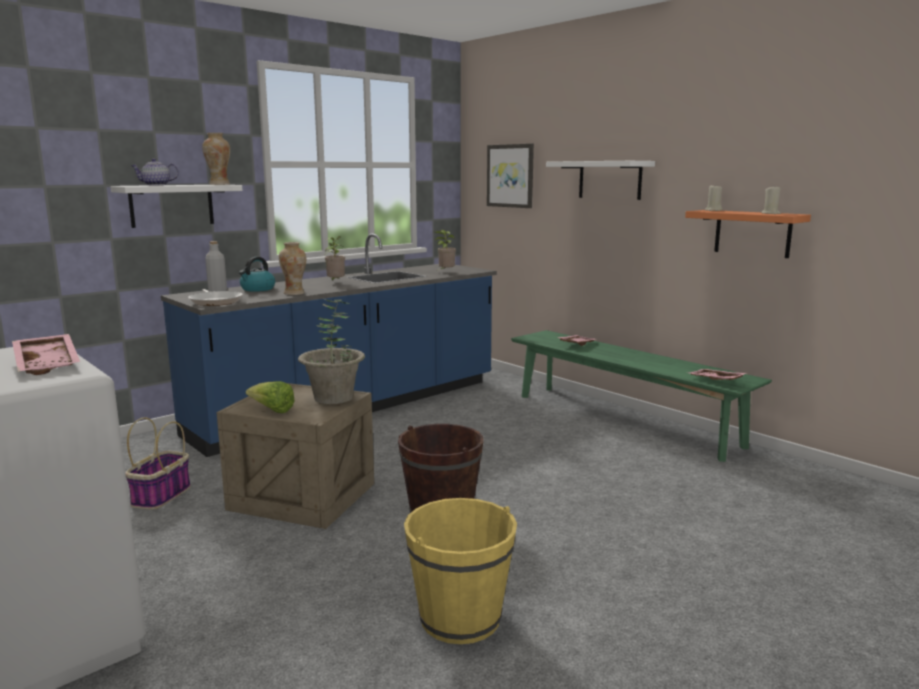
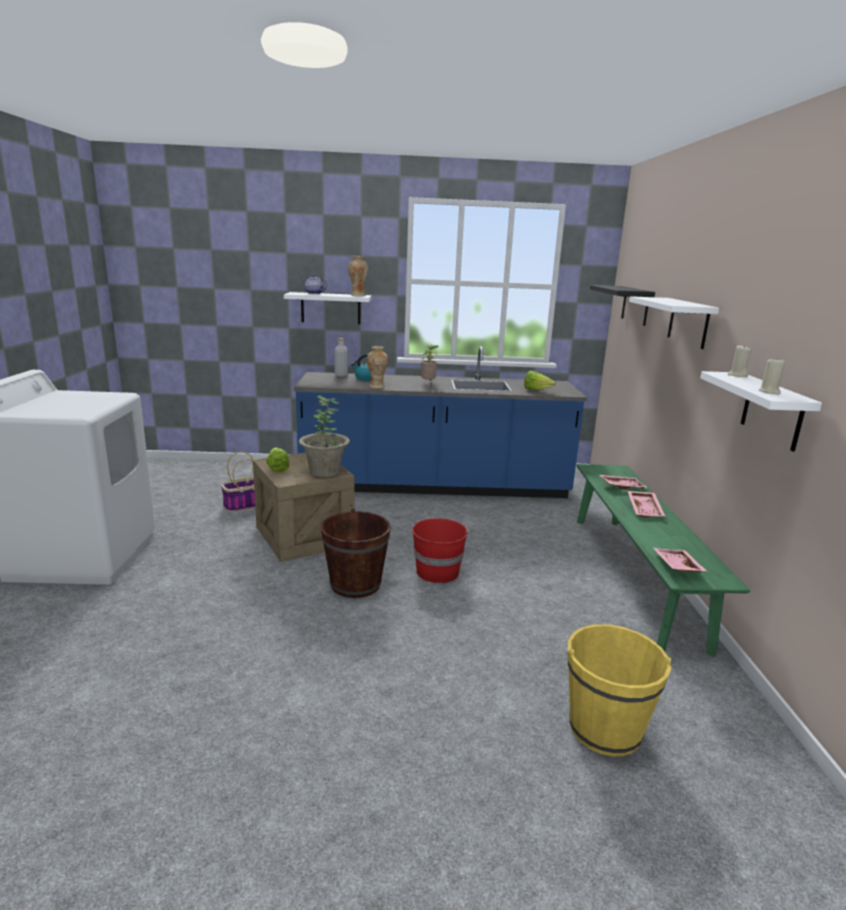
camera: 40 degrees right, 5 degrees up
pink tray [12,334,80,375] -> pink tray moved to [628,491,665,518]
frying pan [188,289,243,306] -> none
yellow bucket [404,498,517,644] -> yellow bucket moved to [568,624,671,757]
potted plant [434,230,456,271] -> lettuce [524,371,556,390]
picture [487,144,534,208] -> black shelf [590,285,655,326]
orange shelf [685,210,811,258] -> white shelf [700,371,822,452]
none -> red bucket [412,518,469,583]

